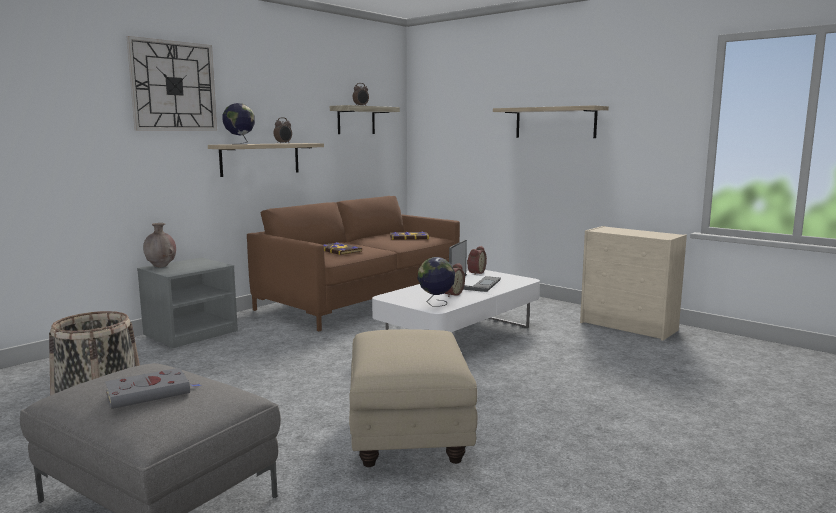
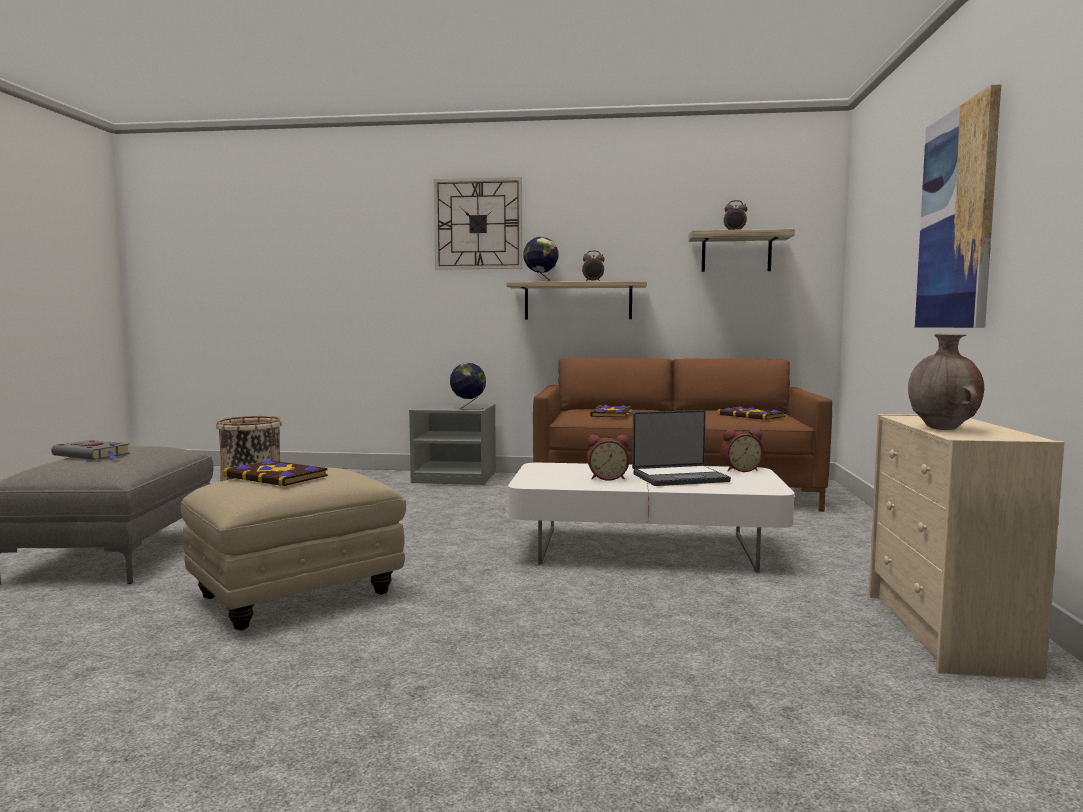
camera: 55 degrees right, 5 degrees down
brown vase [143,223,176,267] -> brown vase moved to [908,334,984,430]
globe [417,257,455,307] -> globe moved to [450,363,486,410]
shelf [493,105,609,138] -> picture [915,84,1001,328]
none -> book [223,460,328,486]

